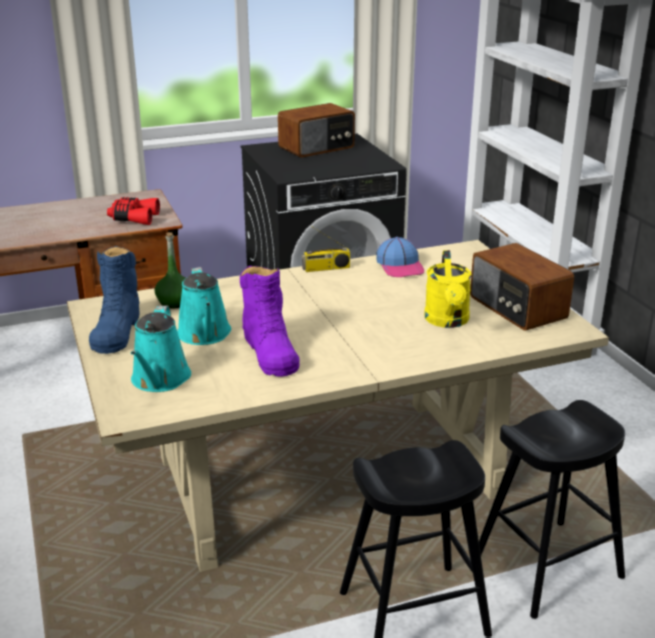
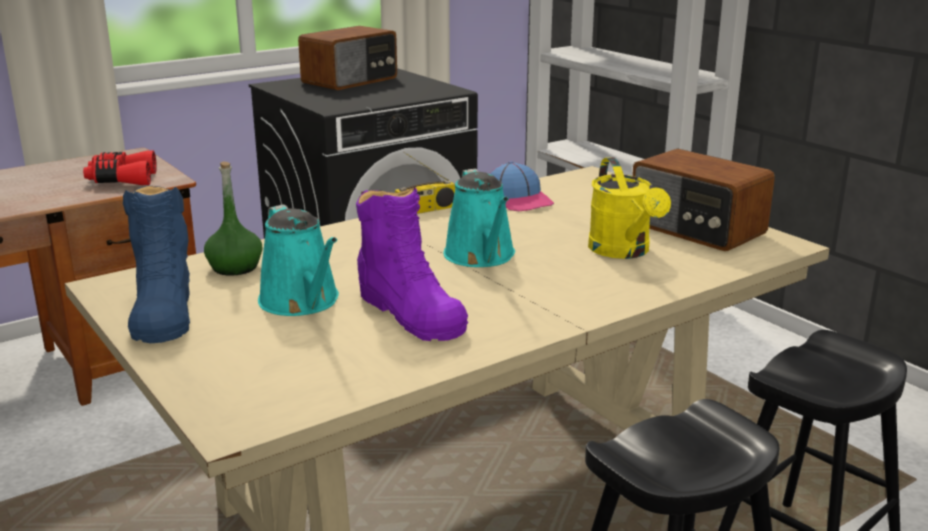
camera: 15 degrees left, 5 degrees down
turquoise watering can [131,306,191,392] -> turquoise watering can moved to [443,169,515,267]

